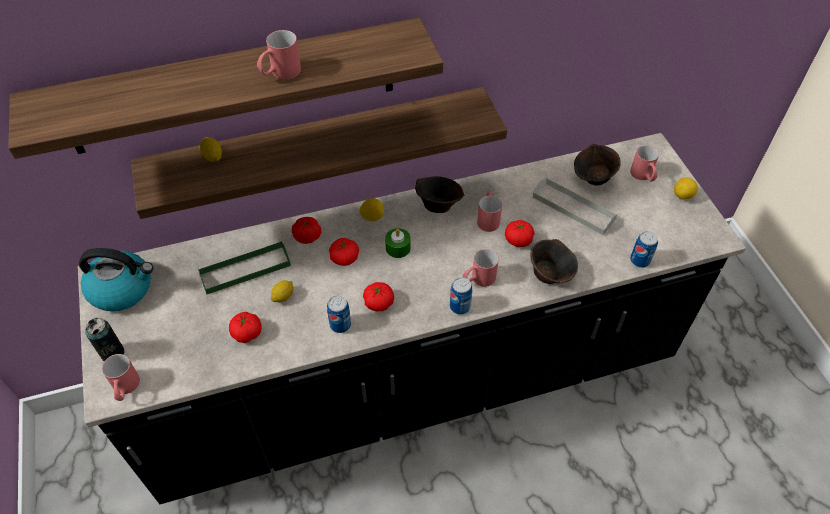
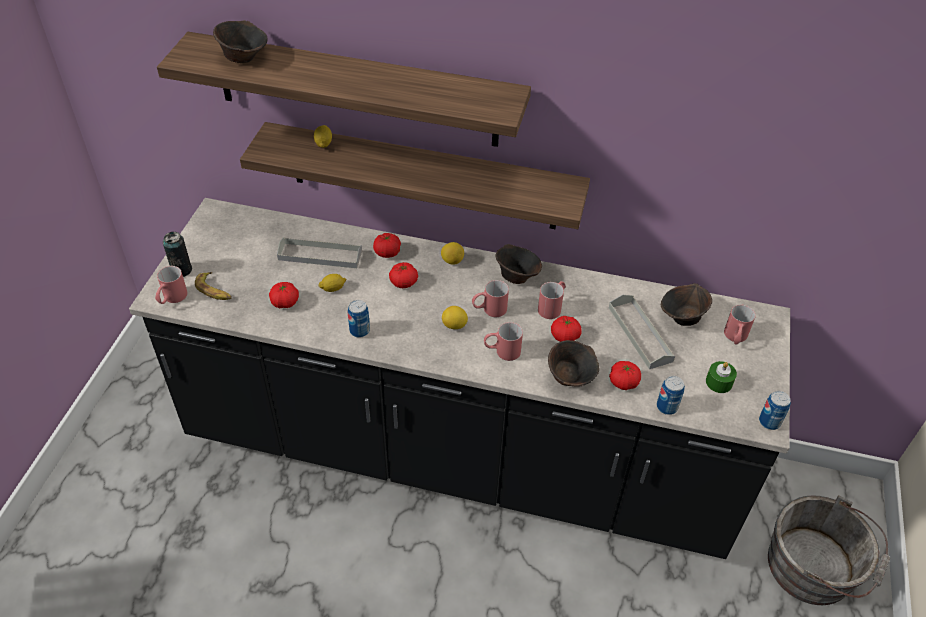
camera: 30 degrees right, 5 degrees down
kettle [79,248,153,311] -> none
green tray [198,241,291,294] -> grey tray [277,237,362,268]
red mug [257,30,301,80] -> red mug moved to [472,280,509,317]
tomato [363,282,394,311] -> tomato moved to [609,361,641,390]
green candle [385,228,411,258] -> green candle moved to [706,361,737,393]
can [450,277,472,315] -> can moved to [759,391,791,430]
lemon [674,177,698,200] -> lemon moved to [442,306,468,329]
none -> banana [195,272,232,300]
none -> brown bowl [213,20,268,63]
none -> grey bucket [768,495,890,605]

